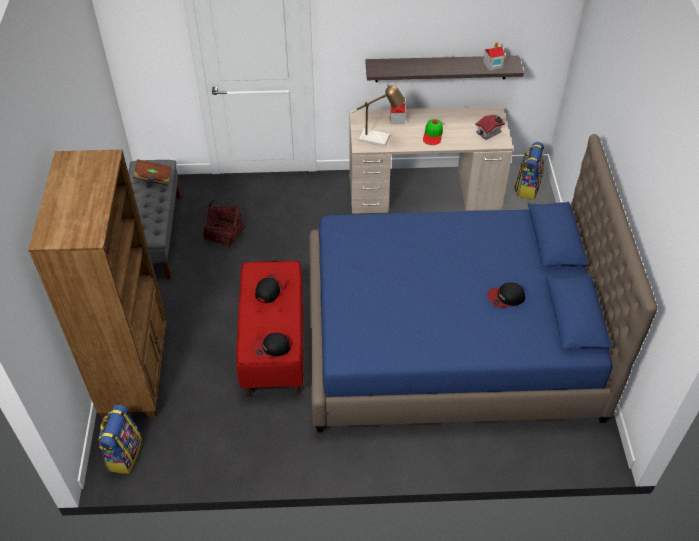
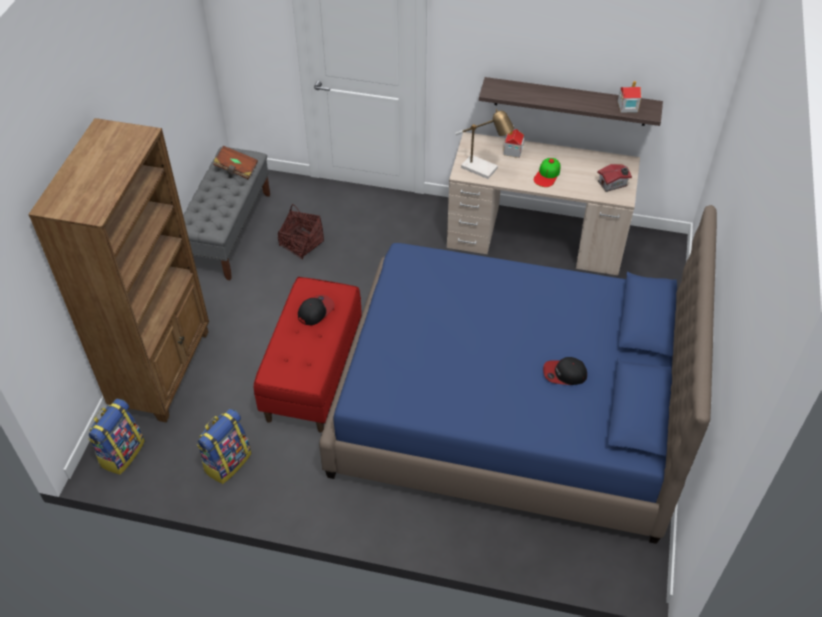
camera: 15 degrees right, 0 degrees up
cap [252,333,291,358] -> none
backpack [514,142,544,200] -> backpack moved to [197,409,252,484]

